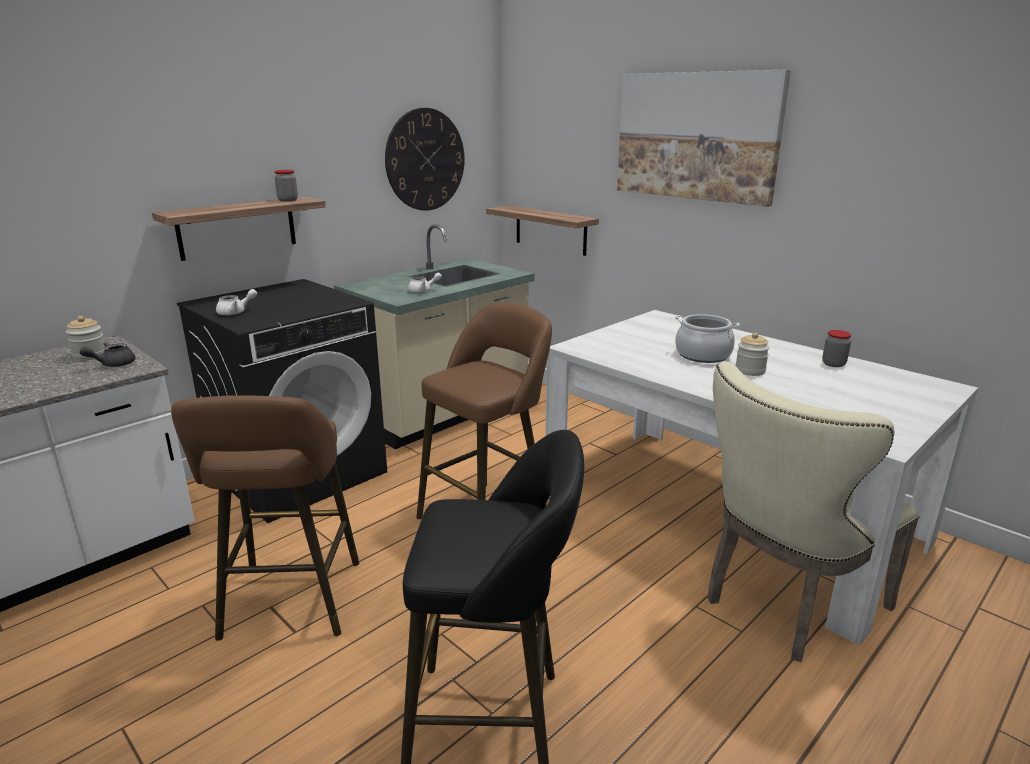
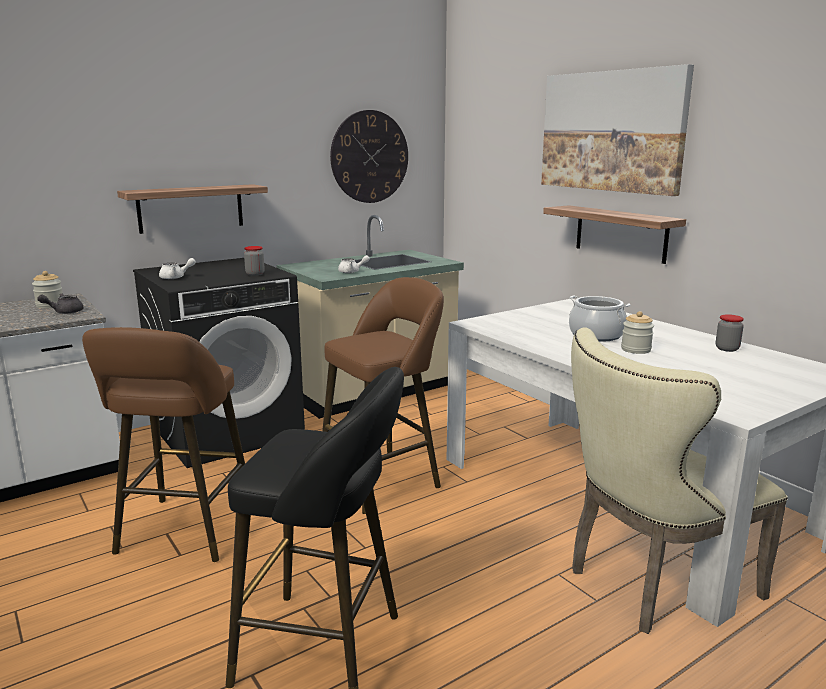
camera: 10 degrees right, 5 degrees down
jar [275,170,298,202] -> jar moved to [244,246,265,276]
shelf [486,205,599,256] -> shelf moved to [543,205,686,264]

